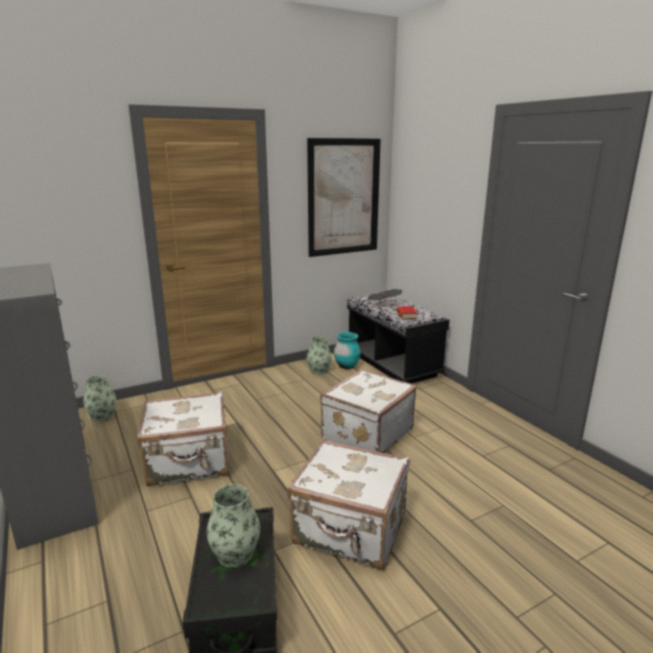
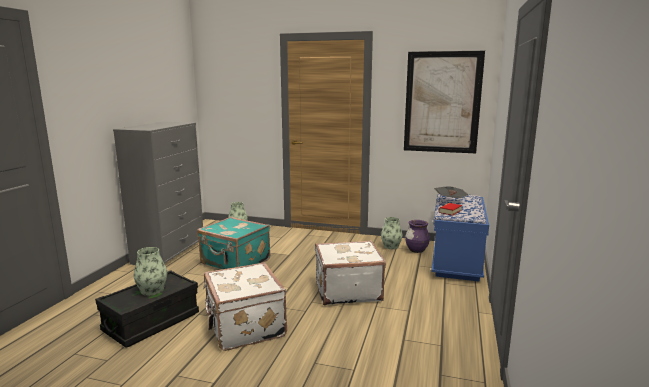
camera: 45 degrees right, 5 degrees down
white suitcase [137,392,229,486] -> turquoise suitcase [197,217,270,269]
turquoise vase [334,332,361,369] -> purple vase [405,220,430,253]
black bench [347,293,449,384] -> blue bench [431,193,489,282]

